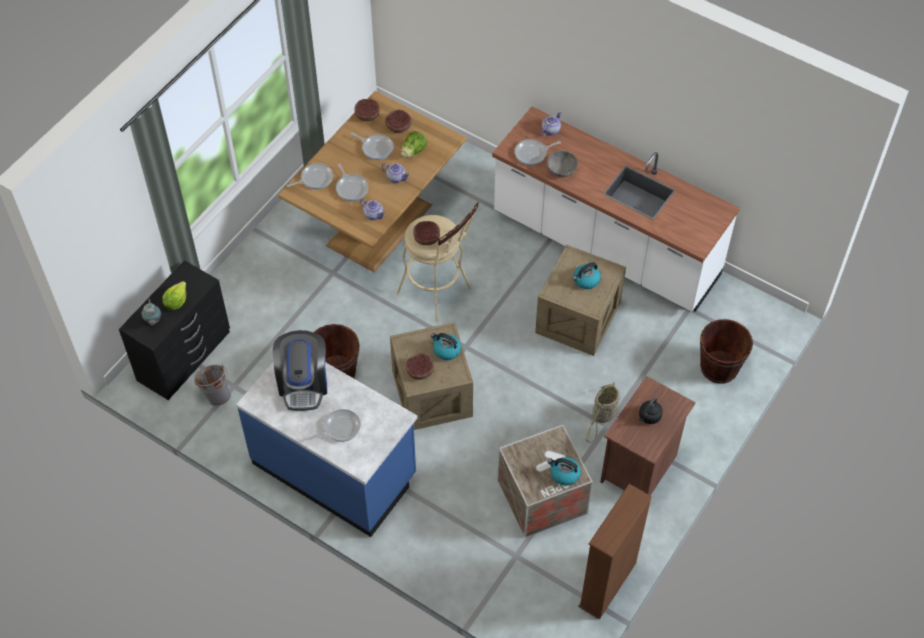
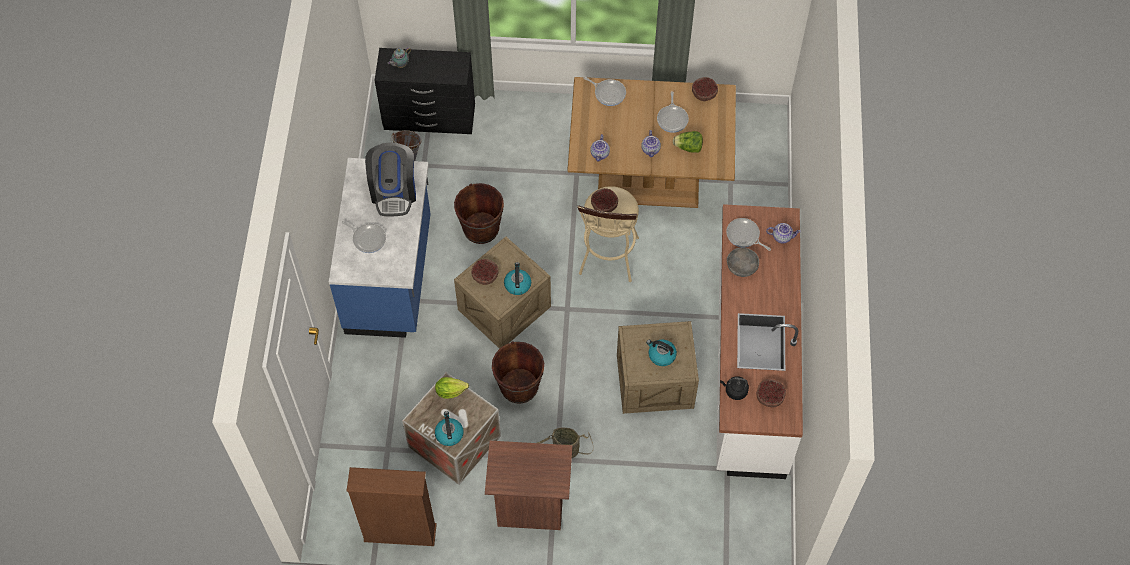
camera: 60 degrees right, 5 degrees up
lettuce [162,281,186,310] -> lettuce moved to [435,377,469,399]
coffee machine [273,330,327,411] -> coffee machine turned 60 degrees counterclockwise [365,142,416,217]
frying pan [336,163,368,201] -> none
bowl [385,110,412,133] -> bowl moved to [757,379,786,407]
black kettle [639,397,663,424] -> black kettle moved to [720,376,749,400]
brown bucket [700,319,753,384] -> brown bucket moved to [492,341,544,404]

